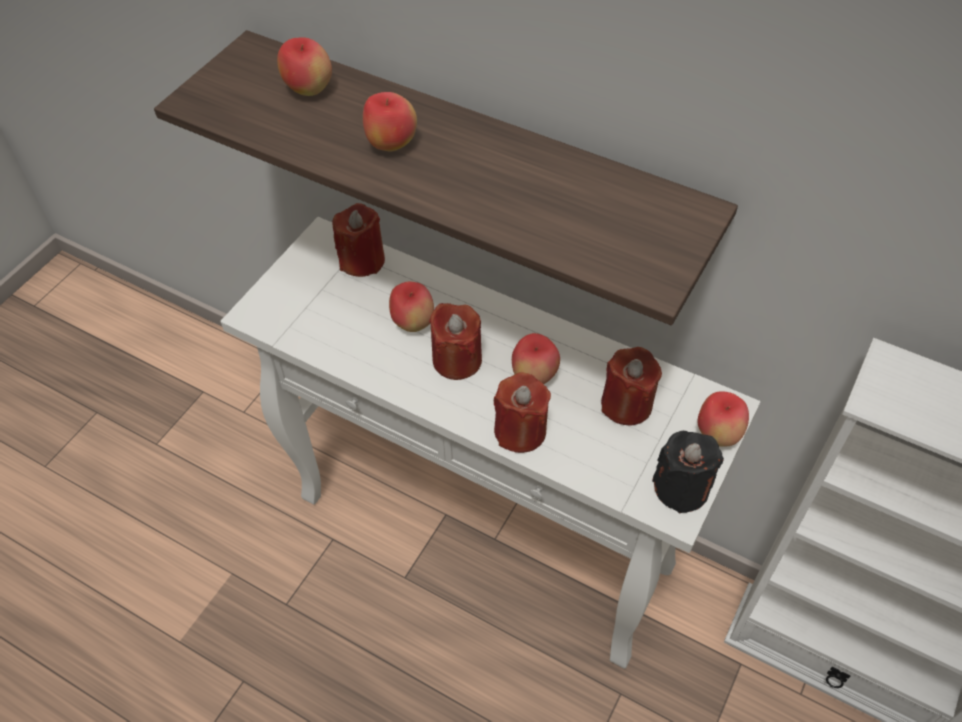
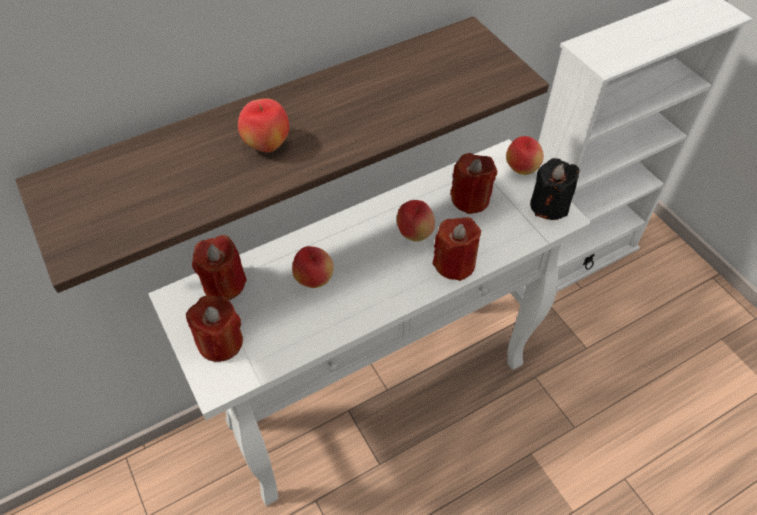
camera: 60 degrees left, 0 degrees up
apple [277,37,332,96] -> none
red candle [429,303,482,380] -> red candle moved to [186,296,243,362]

